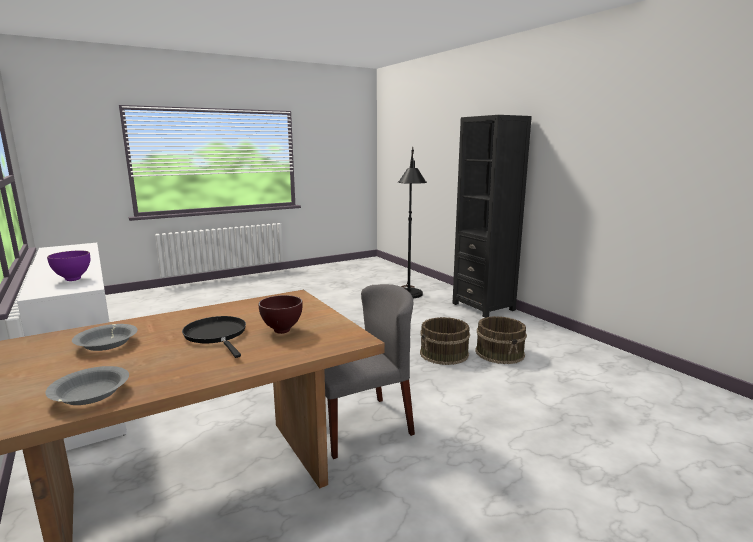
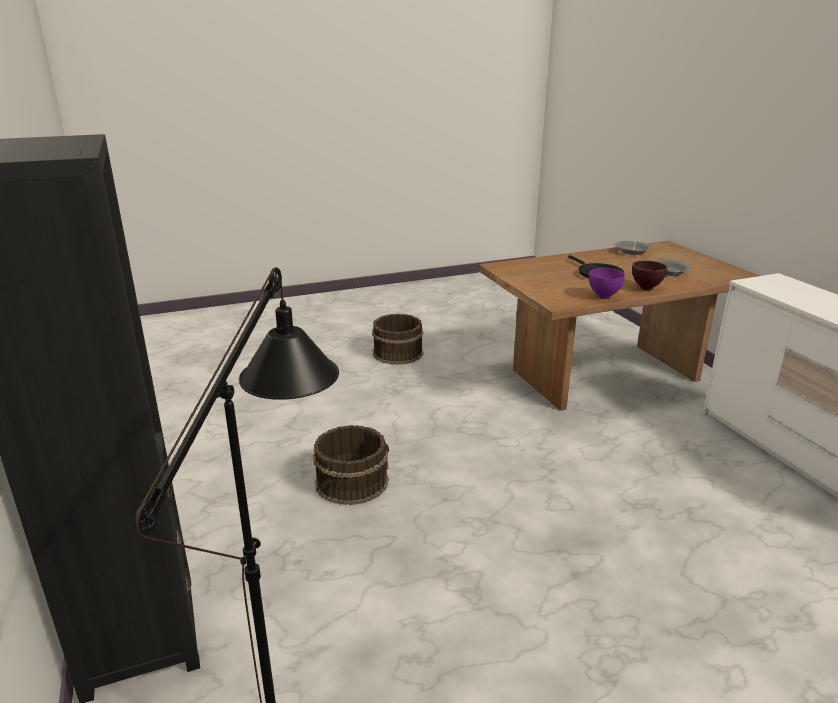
camera: 170 degrees left, 10 degrees up
purple bowl [47,250,90,281] -> purple bowl moved to [589,268,625,299]
brown bowl [258,295,303,334] -> brown bowl moved to [632,261,668,291]
grey chair [324,284,415,459] -> none
brown bucket [476,316,527,364] -> brown bucket moved to [372,314,423,365]

